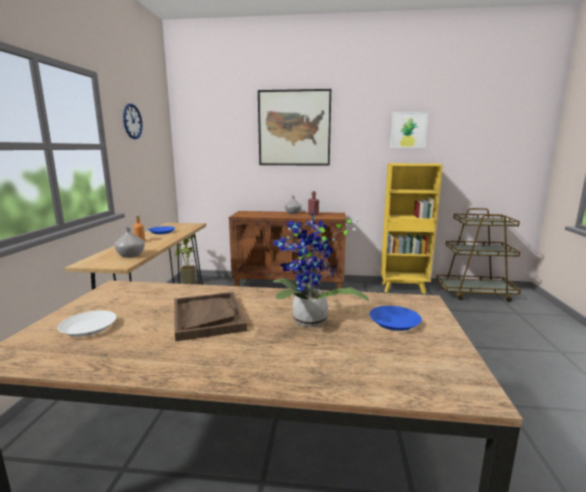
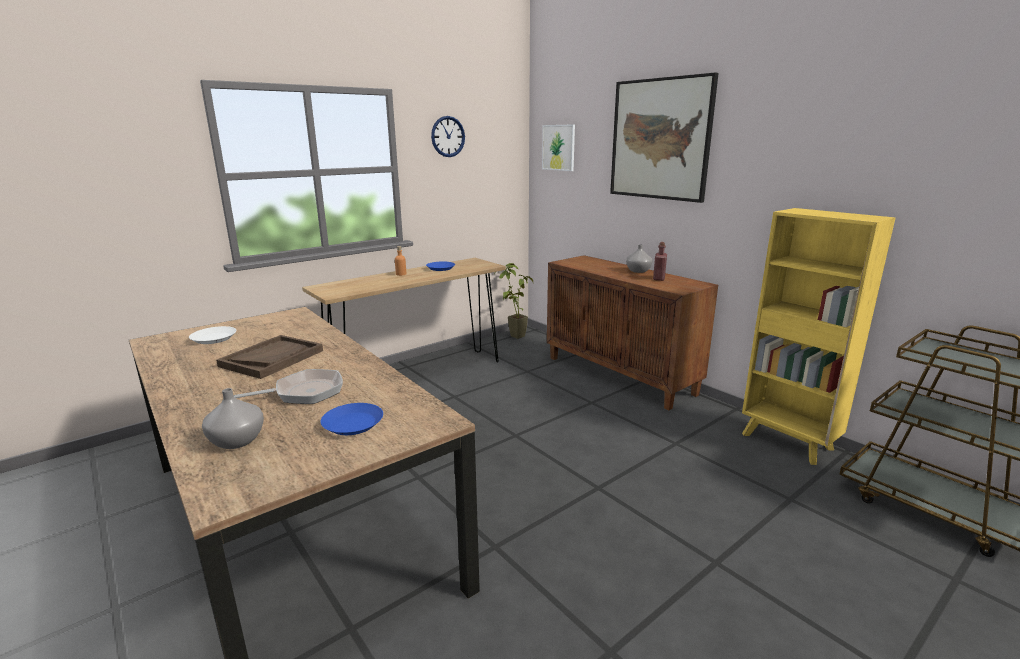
camera: 45 degrees right, 5 degrees up
grey vase [114,227,145,258] -> grey vase moved to [202,388,264,449]
potted plant [272,212,369,327] -> frying pan [233,369,343,404]
picture [390,112,428,148] -> picture moved to [542,124,575,171]

